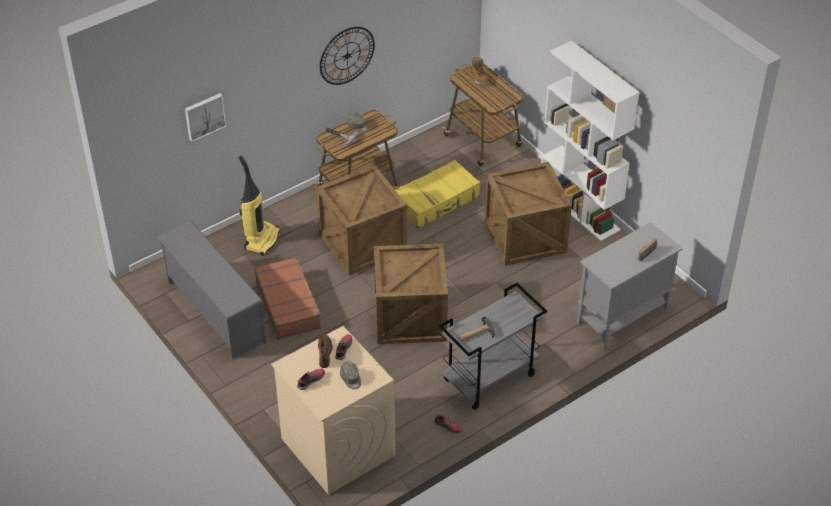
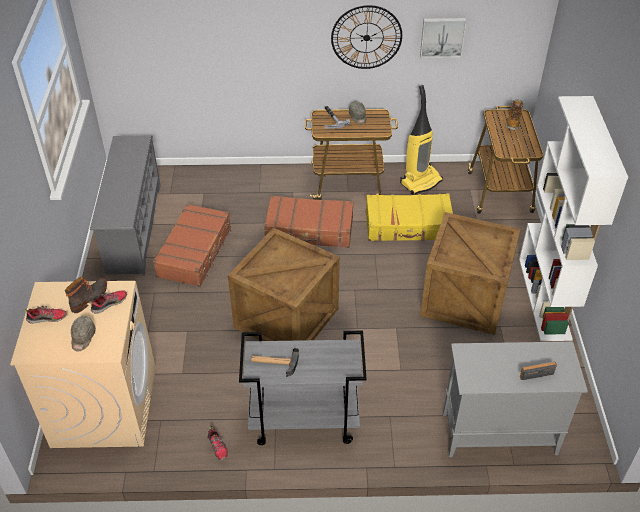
camera: 35 degrees right, 0 degrees up
picture [185,93,227,142] -> picture moved to [420,18,466,58]
vacuum cleaner [238,155,280,256] -> vacuum cleaner moved to [400,85,443,195]
crate [316,166,407,275] -> brown suitcase [264,195,354,248]

